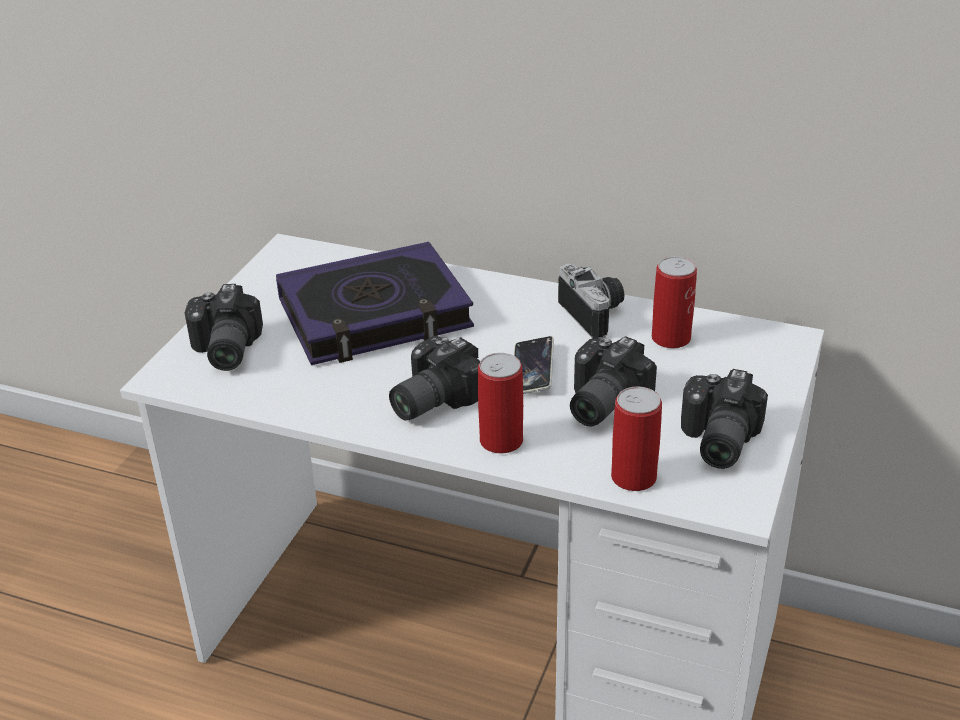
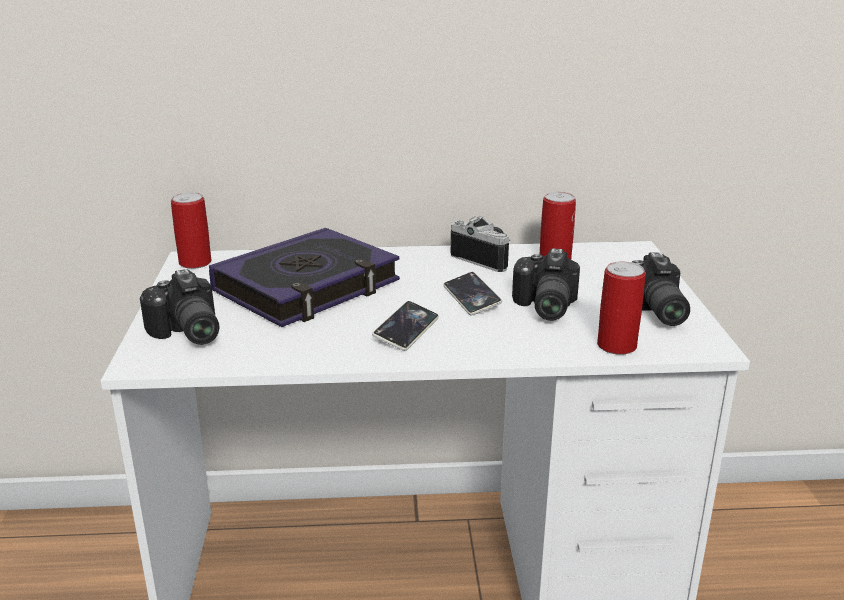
camera: 25 degrees left, 10 degrees down
camera [389,336,480,421] -> phone [372,301,439,351]
can [478,353,523,454] -> can moved to [171,192,211,269]

